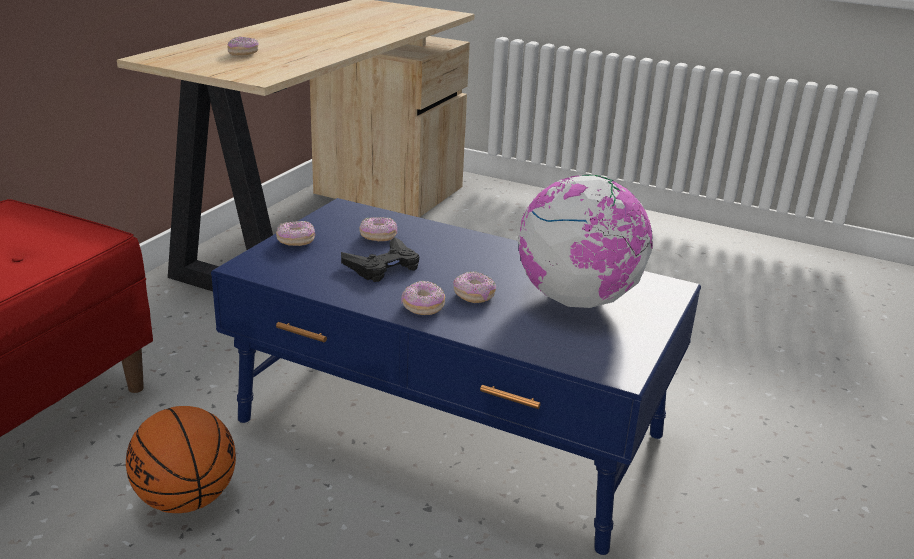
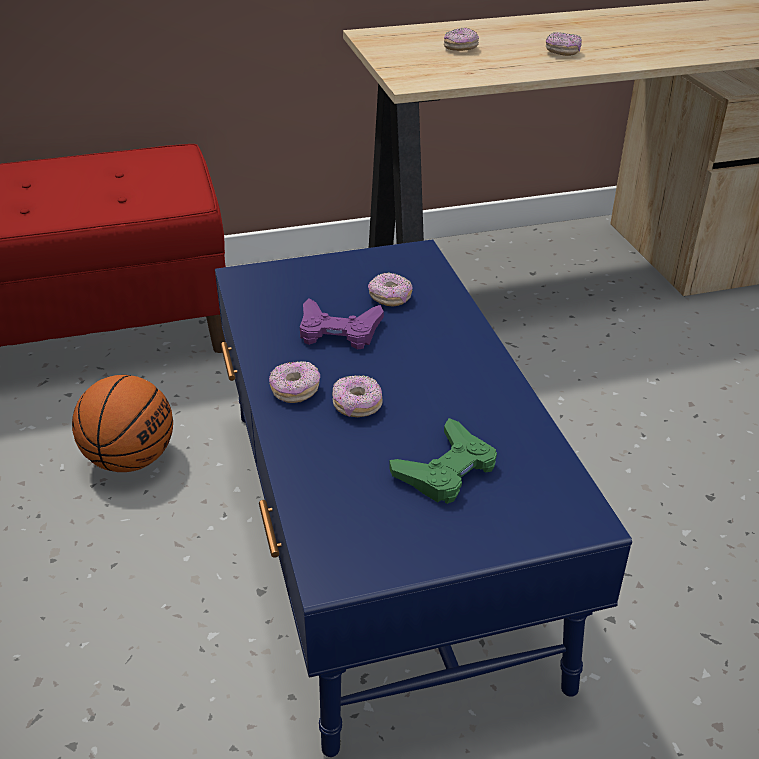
camera: 50 degrees right, 10 degrees up
donut [276,221,315,246] -> donut moved to [546,32,582,56]
black game controller [341,237,419,282] -> purple game controller [300,299,384,350]
globe [518,175,653,308] -> green game controller [389,418,497,504]

